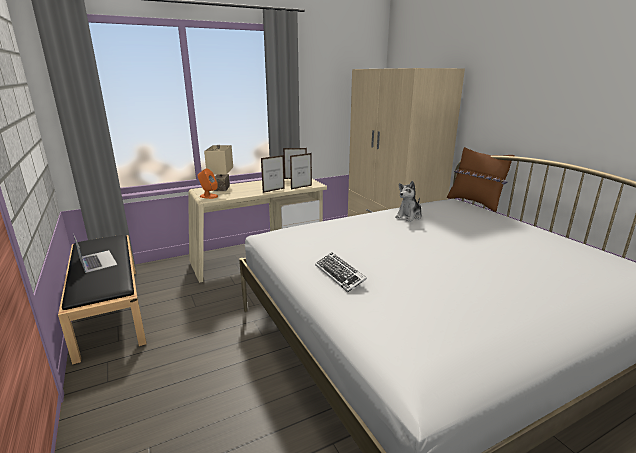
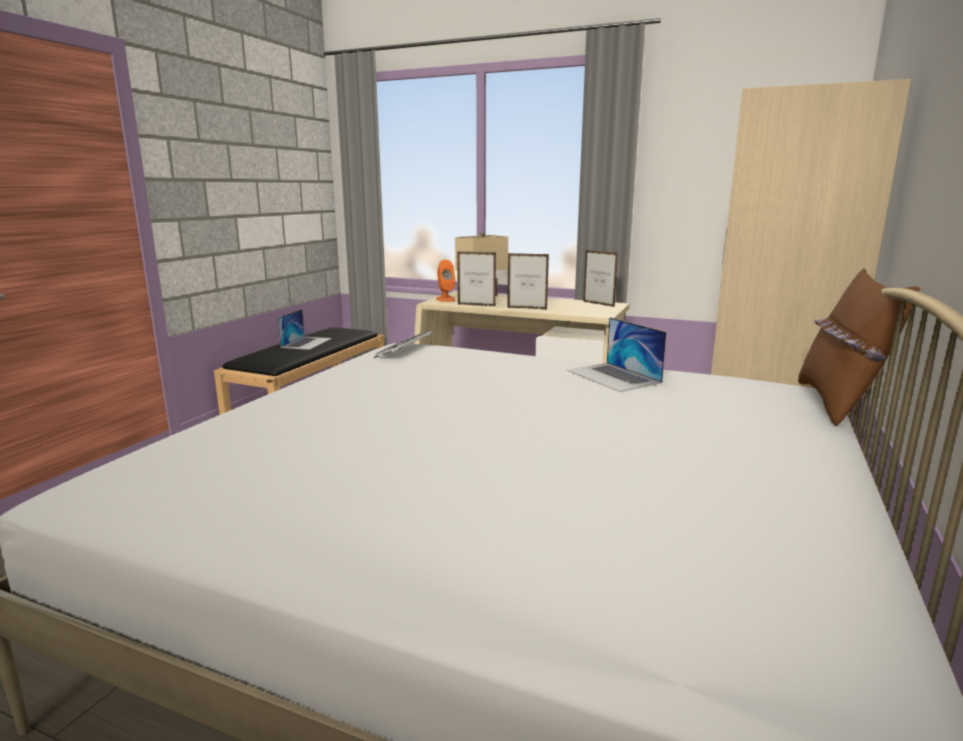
camera: 50 degrees right, 5 degrees down
picture frame [290,153,312,189] -> picture frame moved to [457,251,496,306]
keyboard [315,252,367,292] -> keyboard moved to [374,330,432,358]
plush toy [395,181,422,222] -> laptop [567,317,667,392]

